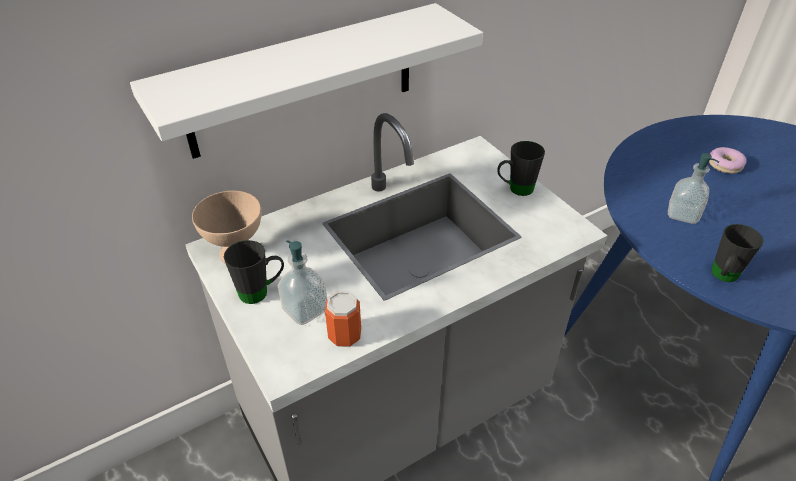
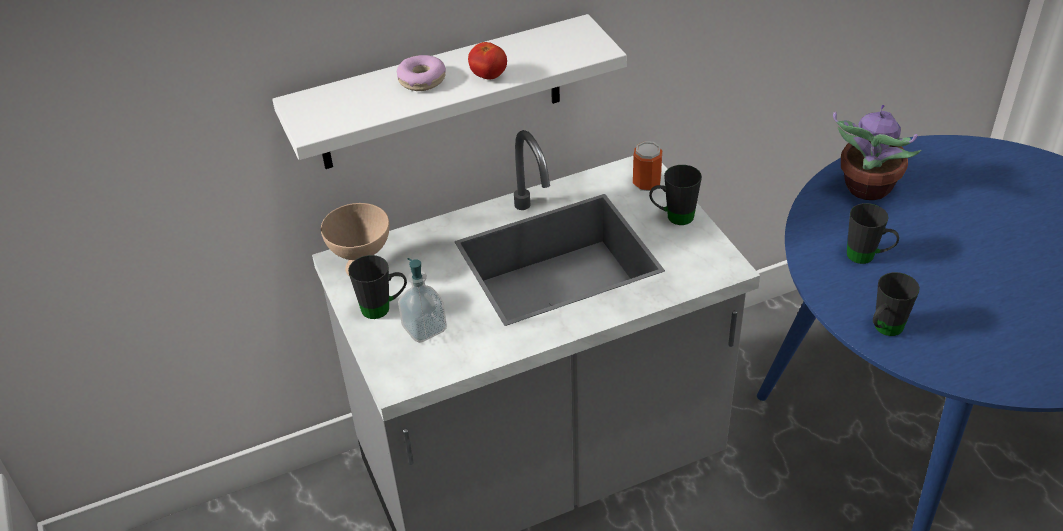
camera: 10 degrees right, 0 degrees up
can [325,291,361,347] -> can moved to [633,141,662,191]
soap dispenser [668,153,719,224] -> black mug [847,203,899,264]
donut [709,147,746,174] -> donut moved to [397,55,446,91]
none -> tomato [468,42,507,80]
none -> potted plant [833,105,921,200]

